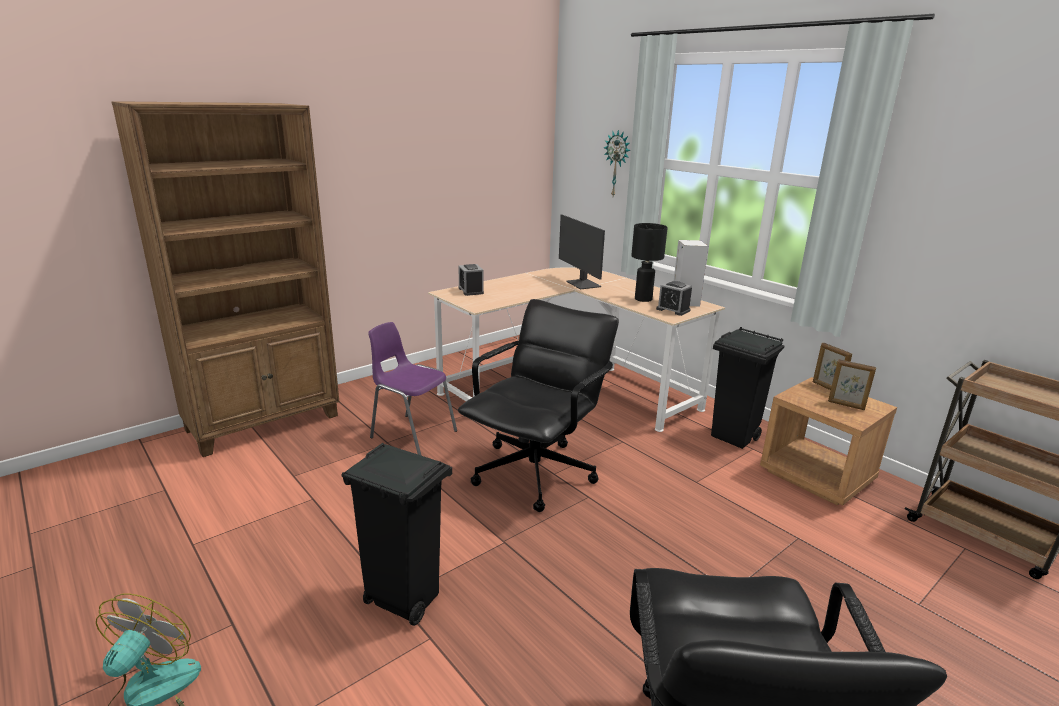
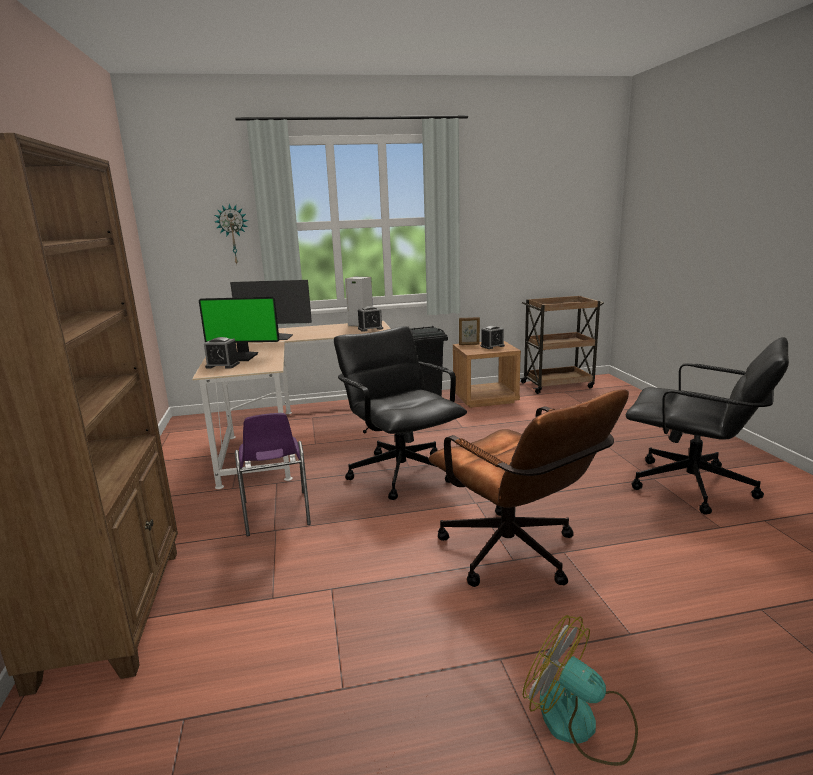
camera: 60 degrees left, 5 degrees down
black trash can [341,443,452,626] -> brown office chair [429,389,629,587]
purple chair [368,322,457,455] -> purple chair turned 75 degrees counterclockwise [235,413,311,536]
black table lamp [631,223,668,302] -> none
picture frame [828,359,876,410] -> alarm clock [480,326,505,349]
none -> monitor [199,297,279,361]

